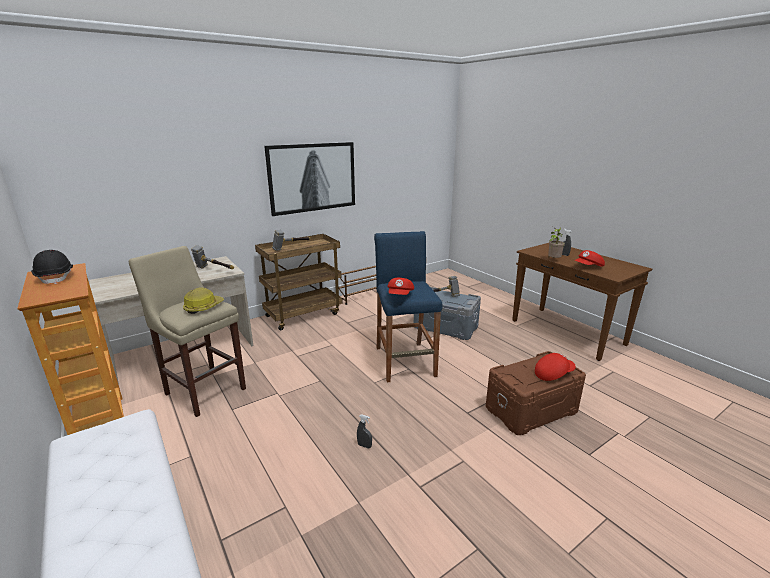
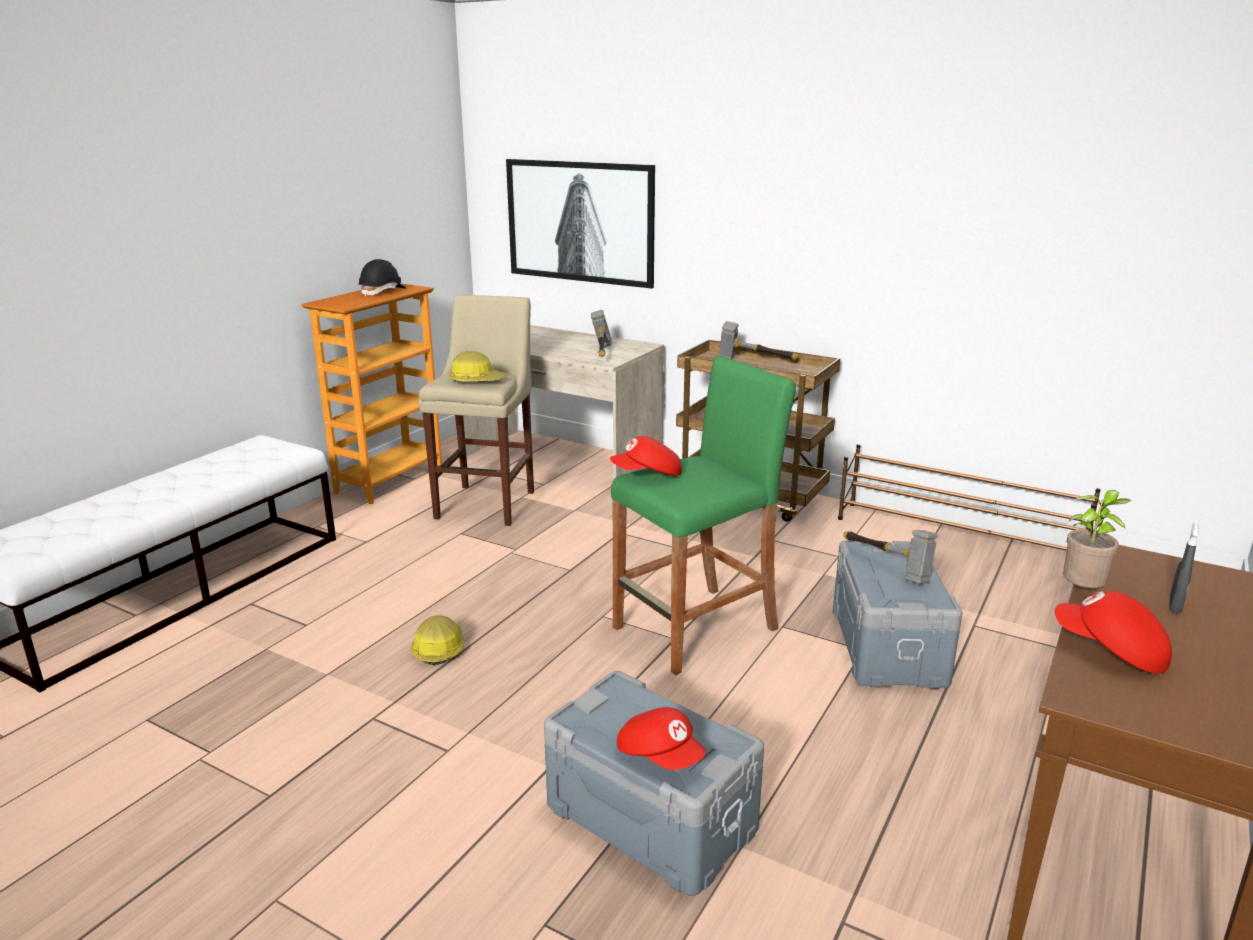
camera: 65 degrees right, 0 degrees up
picture [264,142,355,216] -> picture moved to [506,159,655,289]
grey spray bottle [357,414,372,449] -> hard hat [410,615,464,665]
blue stool [374,231,443,382] -> green stool [611,355,796,675]
brown storage box [486,351,586,435] -> grey storage box [544,671,764,896]

